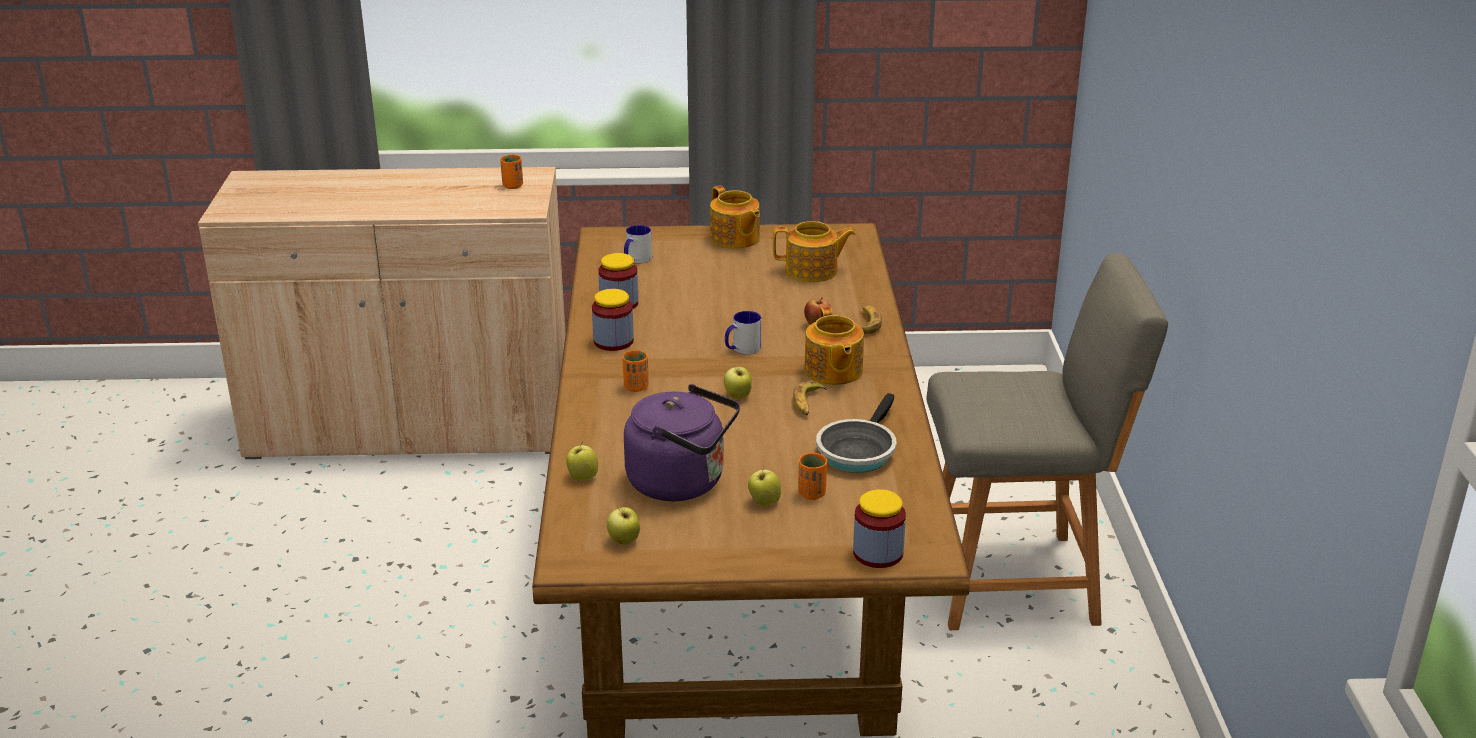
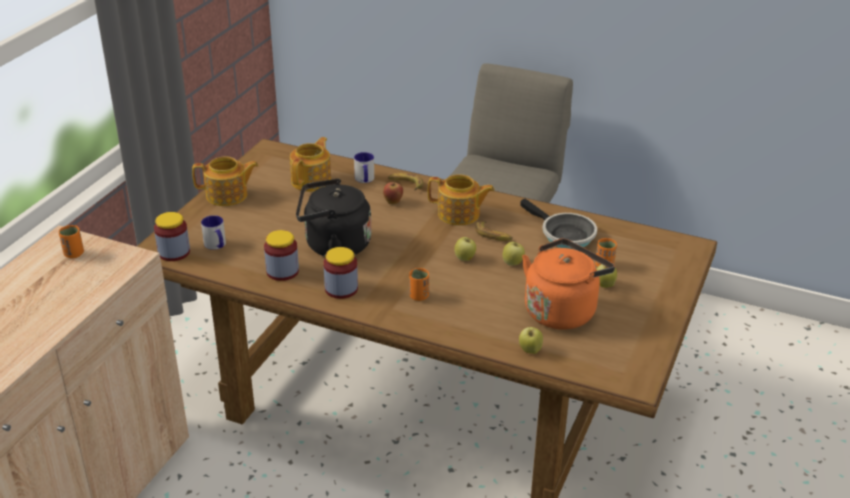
camera: 65 degrees left, 5 degrees up
apple [607,507,640,545] -> apple moved to [503,242,525,266]
purple kettle [624,384,740,501] -> orange kettle [522,239,615,330]
mug [725,311,762,355] -> mug moved to [354,152,374,183]
jar [853,489,906,568] -> jar moved to [154,212,190,261]
none -> black kettle [296,179,371,257]

